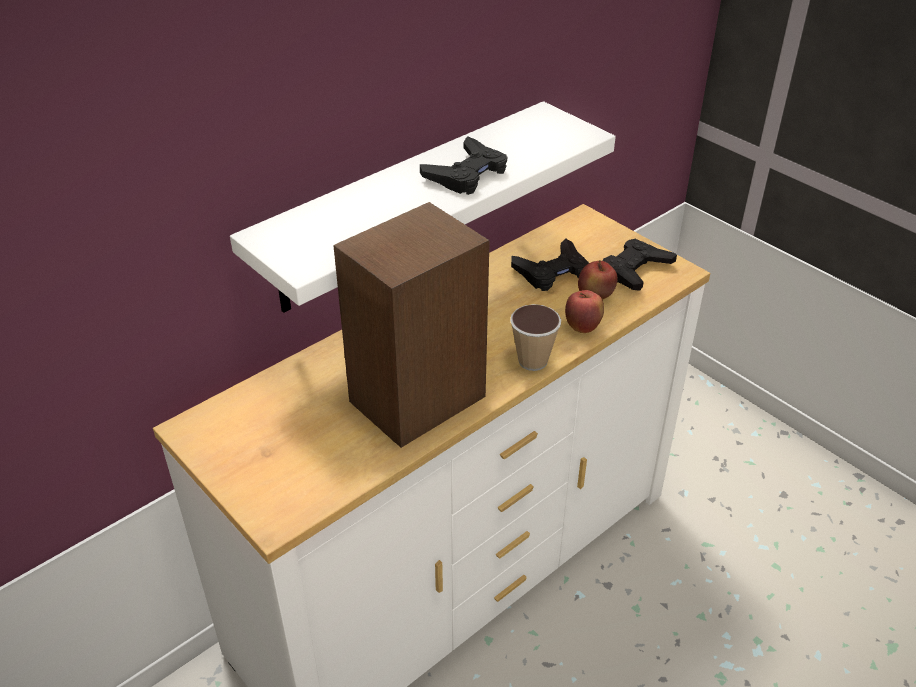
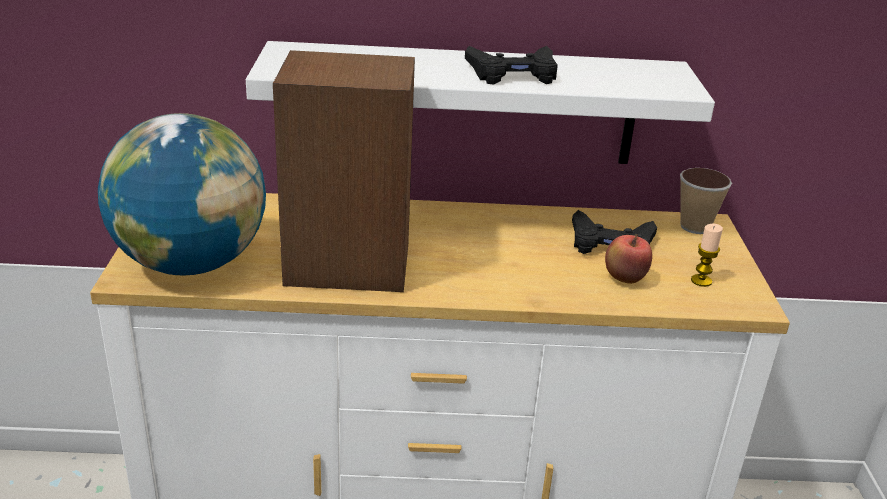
camera: 40 degrees right, 10 degrees down
cup [510,304,561,371] -> cup moved to [680,168,732,234]
apple [565,290,604,333] -> none
black game controller [603,239,677,291] -> candle [691,224,723,287]
none -> globe [98,113,266,276]

